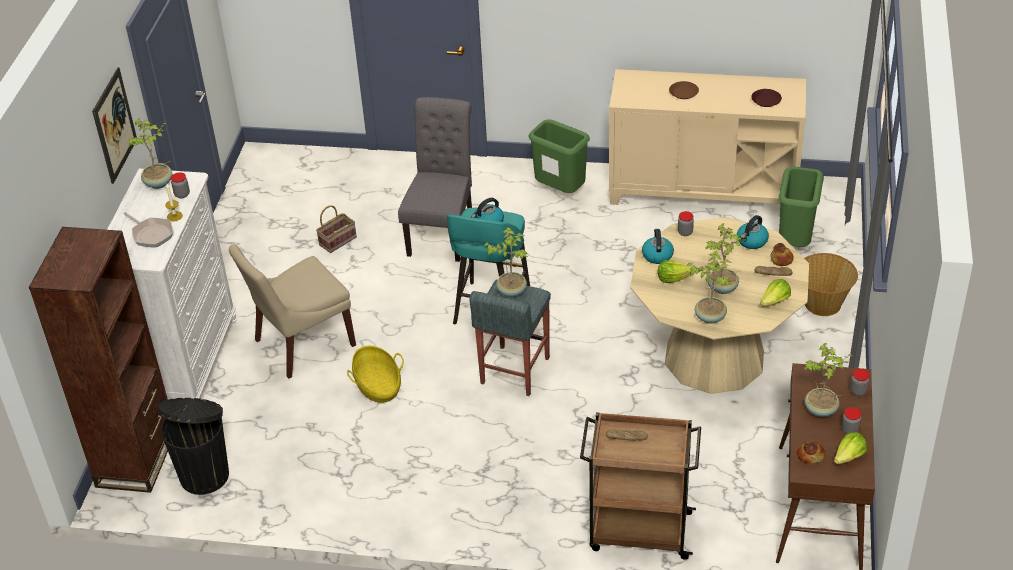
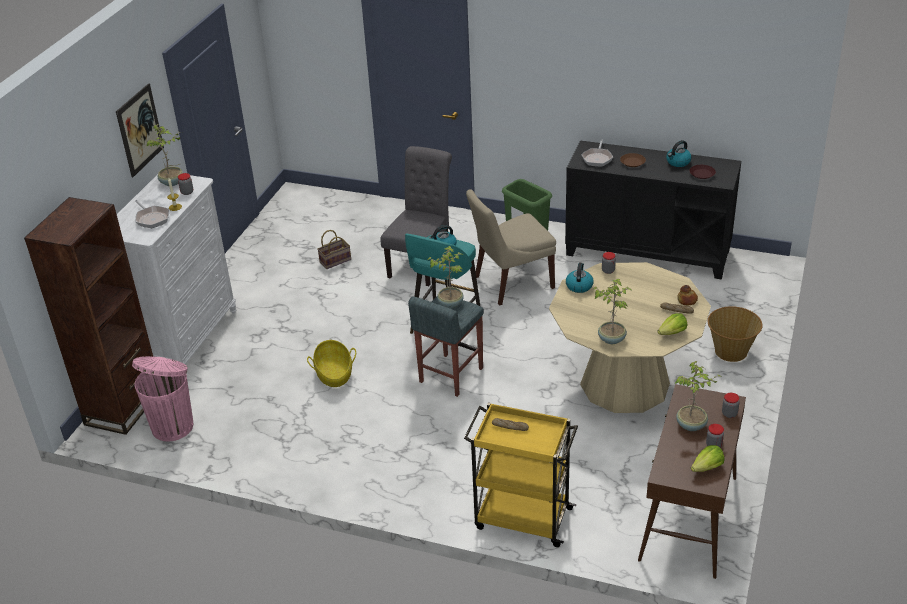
camera: 10 degrees right, 5 degrees down
black trash can [157,398,229,495] -> pink trash can [132,356,193,442]
beige chair [229,244,356,379] -> beige chair moved to [466,189,556,306]
brown cart [580,412,701,560] -> yellow cart [464,403,578,547]
beige cabinet [609,69,806,205] -> black cabinet [565,140,741,280]
lettuce [658,260,691,283] -> none
potted plant [705,223,749,294] -> none
kettle [737,215,769,249] -> kettle moved to [666,140,692,167]
green trash can [779,166,824,247] -> none
bread [797,441,825,464] -> none
none -> frying pan [581,140,613,167]

